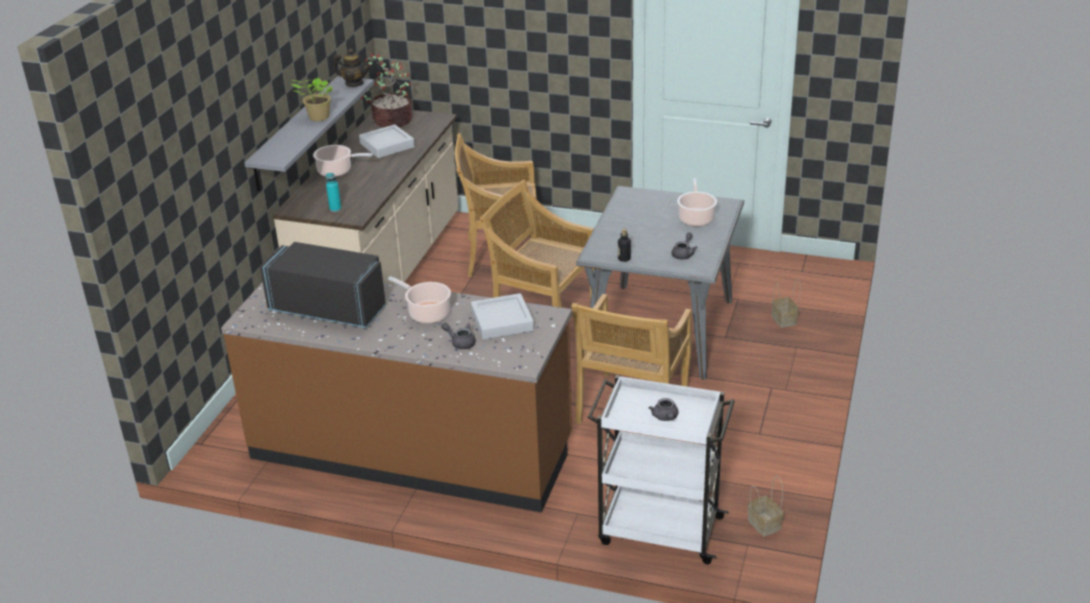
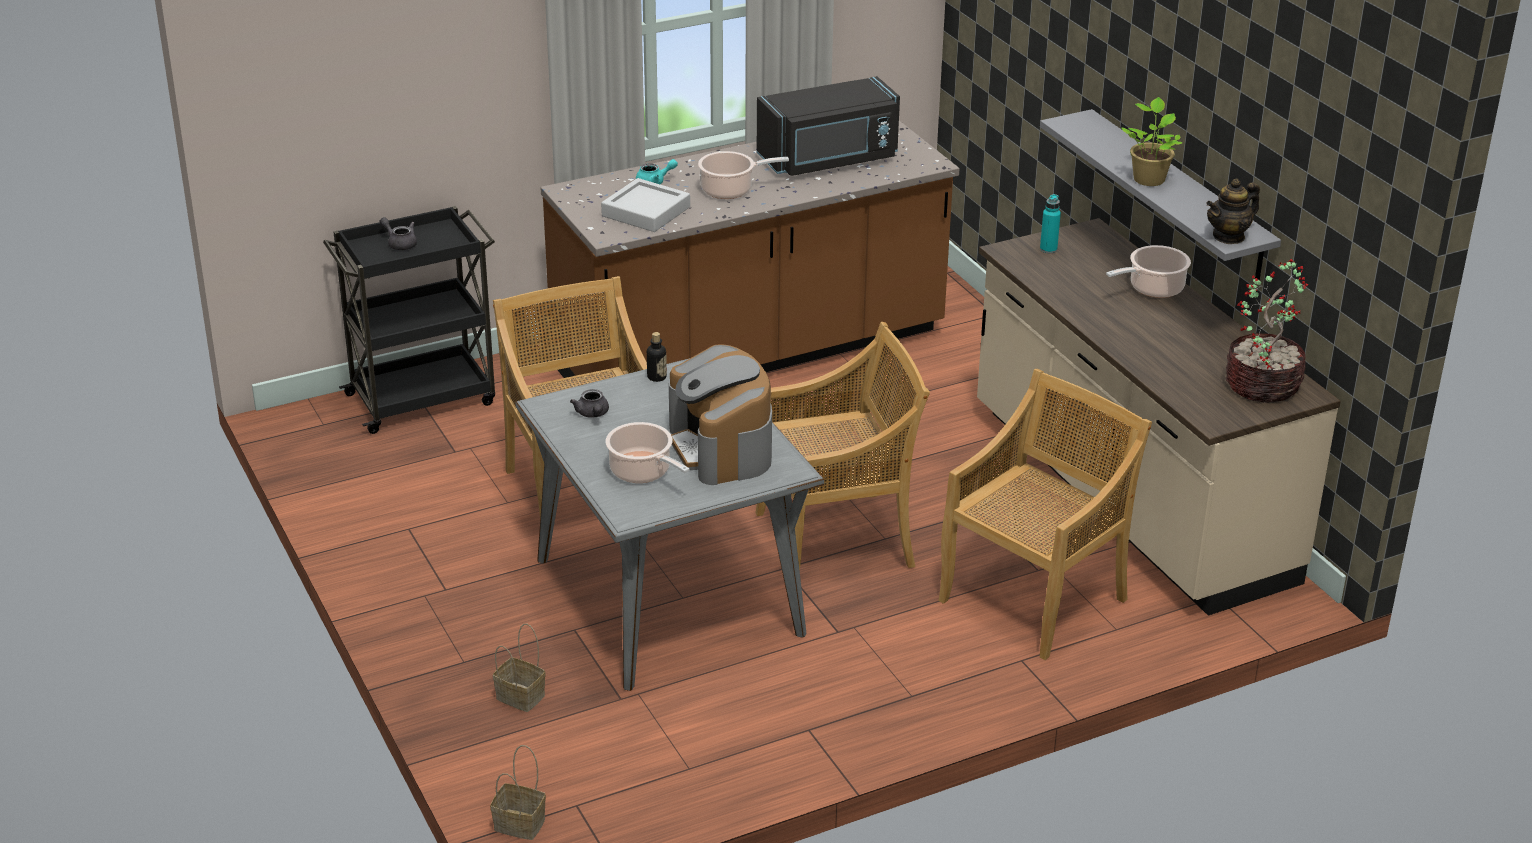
camera: 135 degrees right, 0 degrees up
grey tray [359,124,415,158] -> none
grey teapot [441,323,476,349] -> turquoise teapot [636,159,678,184]
white cart [588,375,735,564] -> black cart [323,206,495,434]
basket [748,476,784,536] -> basket moved to [490,745,546,840]
none -> coffee machine [669,344,772,485]

